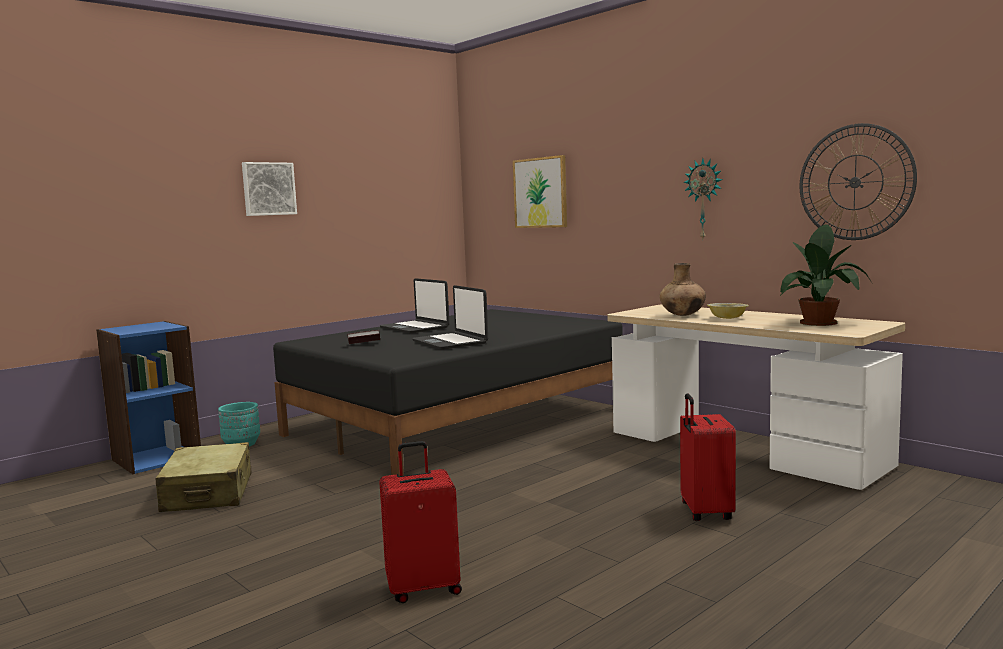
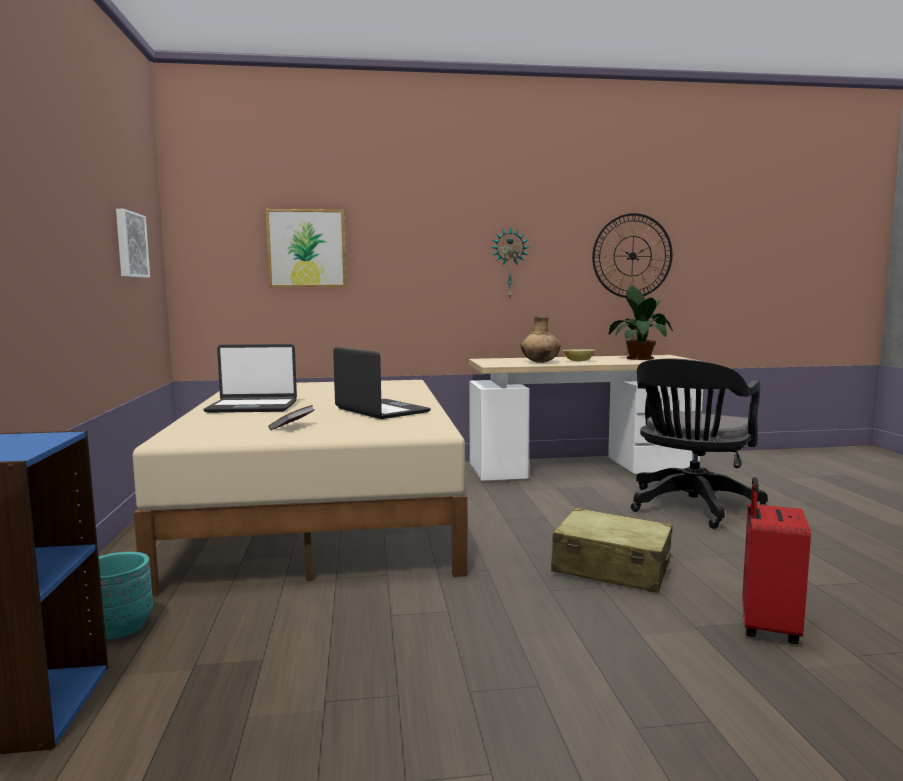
camera: 55 degrees left, 0 degrees up
beige suitcase [155,442,251,512] -> beige suitcase moved to [551,508,673,593]
picture [242,162,297,216] -> picture moved to [116,209,150,278]
black bed [273,309,623,476] -> beige bed [133,380,468,596]
laptop [412,285,488,350] -> laptop turned 135 degrees counterclockwise [333,347,431,419]
red suitcase [680,393,736,521] -> black office chair [631,358,768,529]

